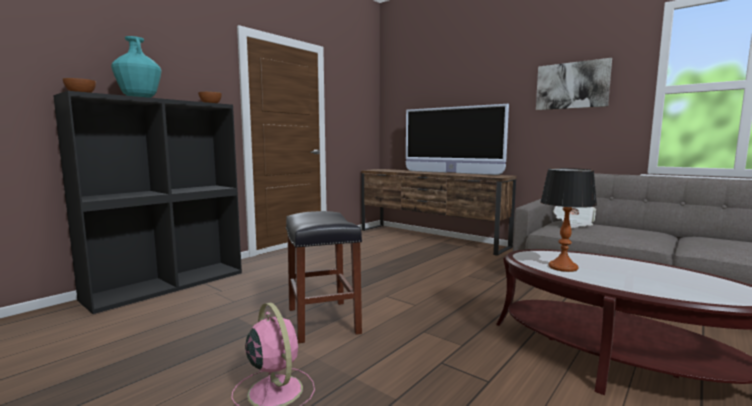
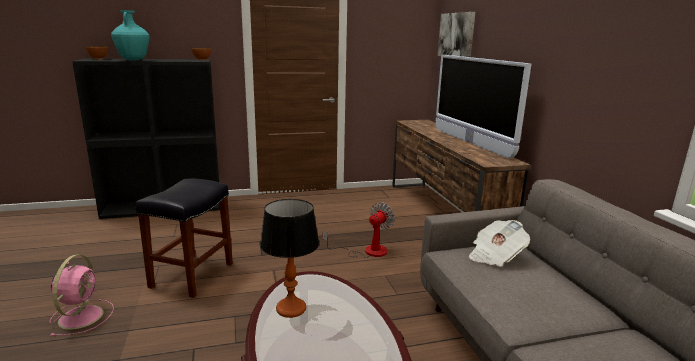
camera: 35 degrees right, 10 degrees up
picture [536,58,612,110] -> picture moved to [438,12,475,57]
none -> fan [322,202,395,258]

